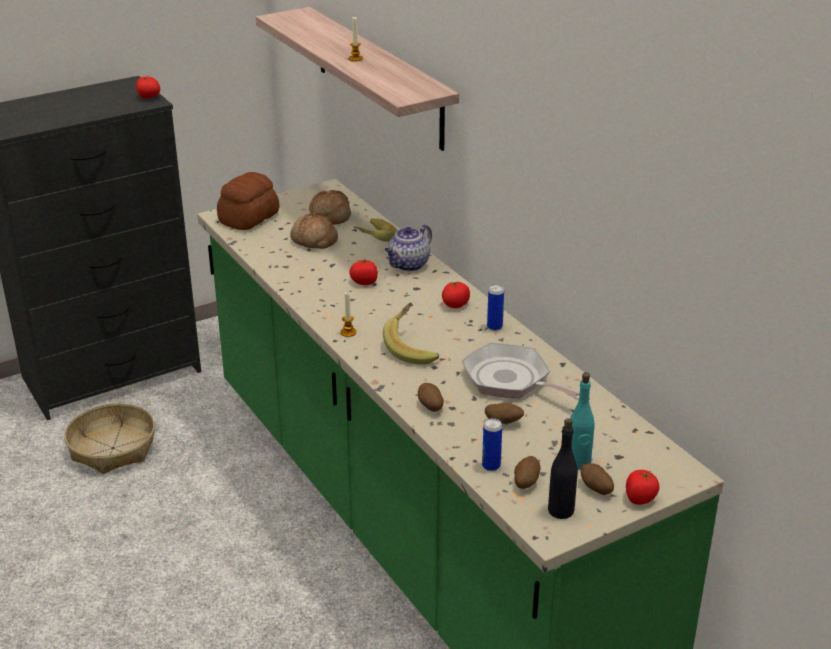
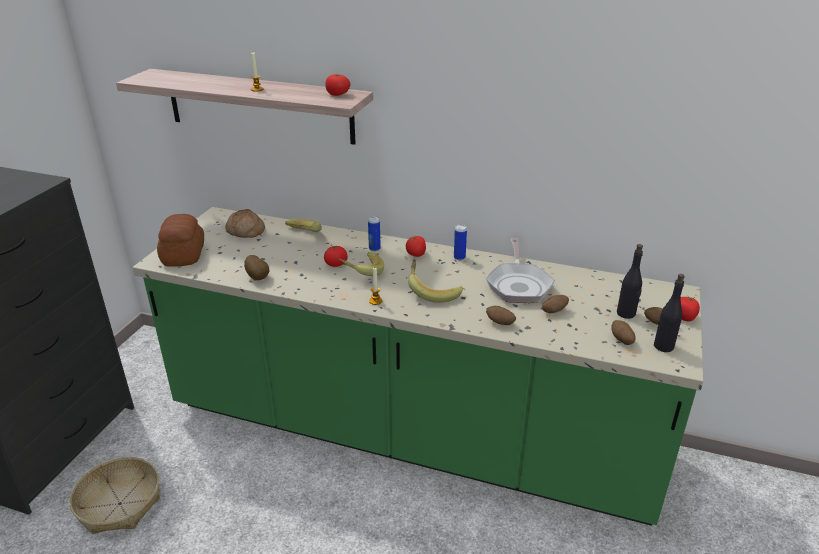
camera: 40 degrees left, 0 degrees up
tomato [136,76,160,98] -> tomato moved to [325,74,350,96]
bread [290,213,338,249] -> none
teapot [385,225,432,271] -> none
frying pan [462,343,590,401] -> frying pan turned 90 degrees counterclockwise [486,238,555,303]
can [482,418,502,471] -> can moved to [368,216,381,251]
turquoise bottle [570,372,595,469] -> black bottle [617,244,643,319]
none -> potato [244,255,269,280]
none -> banana [339,252,384,276]

